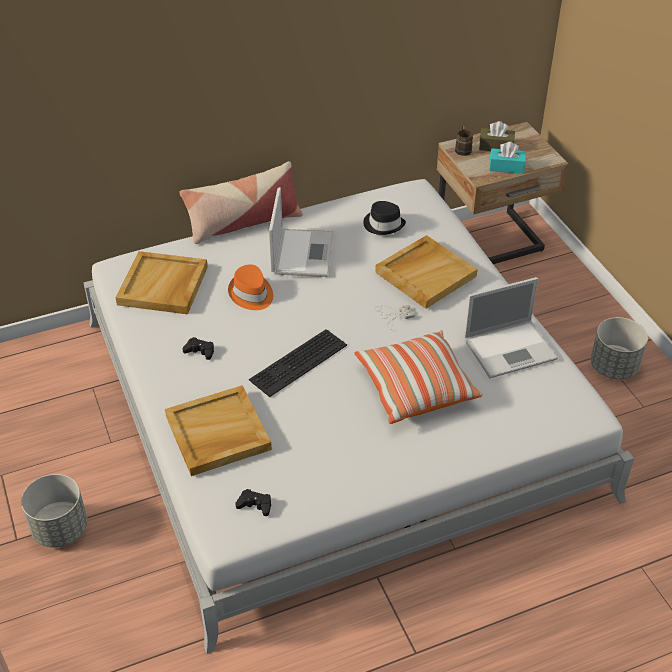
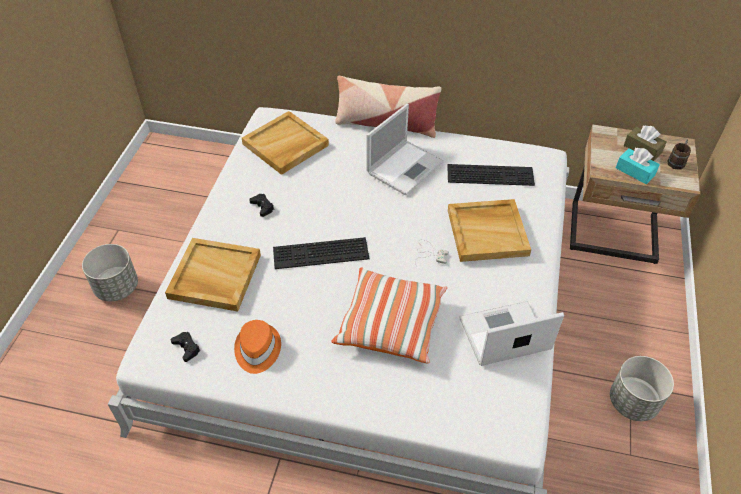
camera: 35 degrees right, 5 degrees up
orange hat [228,264,273,310] -> orange hat moved to [234,320,281,374]
black hat [363,201,406,235] -> keyboard [447,164,535,186]
brown mug [455,125,473,156] -> brown mug moved to [667,140,691,170]
laptop [464,277,558,378] -> laptop turned 150 degrees clockwise [460,301,564,366]

